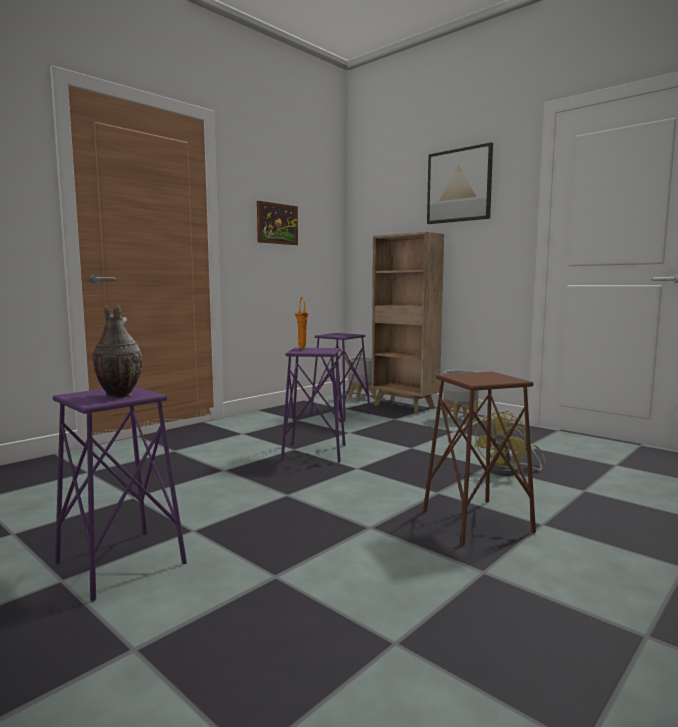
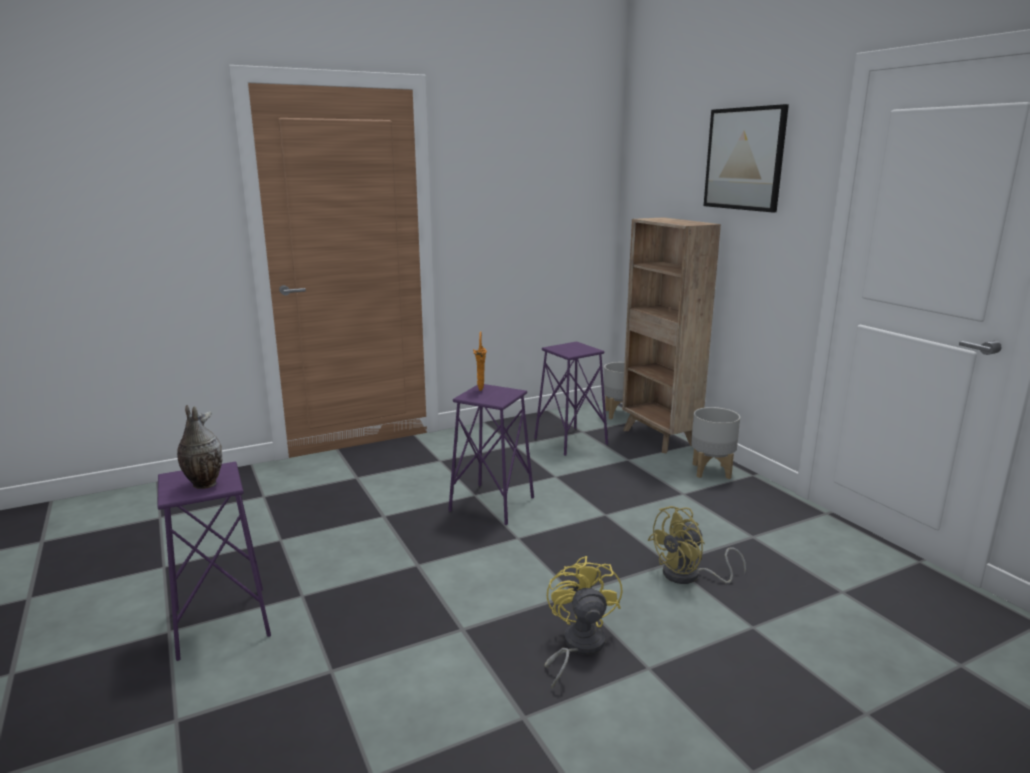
camera: 20 degrees right, 10 degrees up
picture [257,201,298,245] -> none
brown stool [423,372,536,546] -> yellow fan [544,556,623,689]

